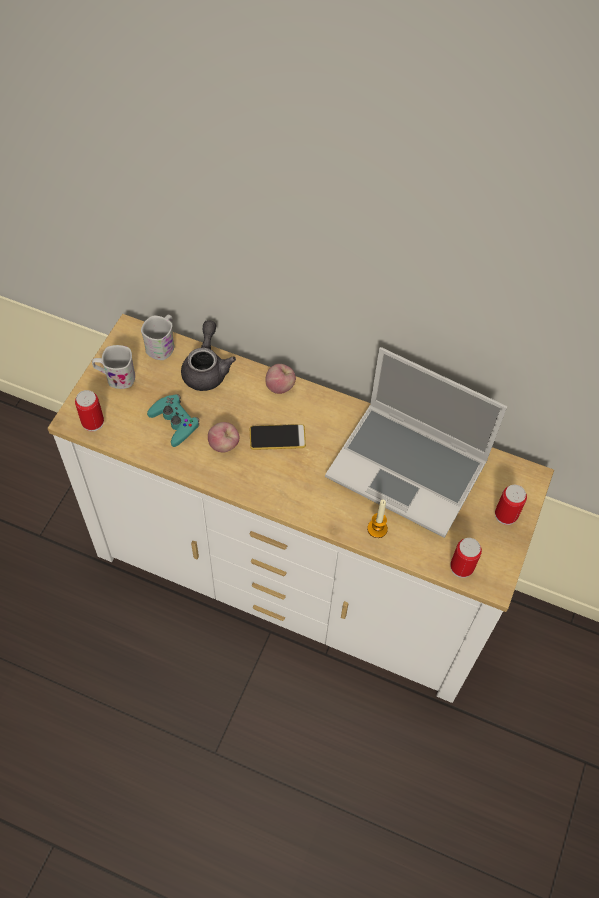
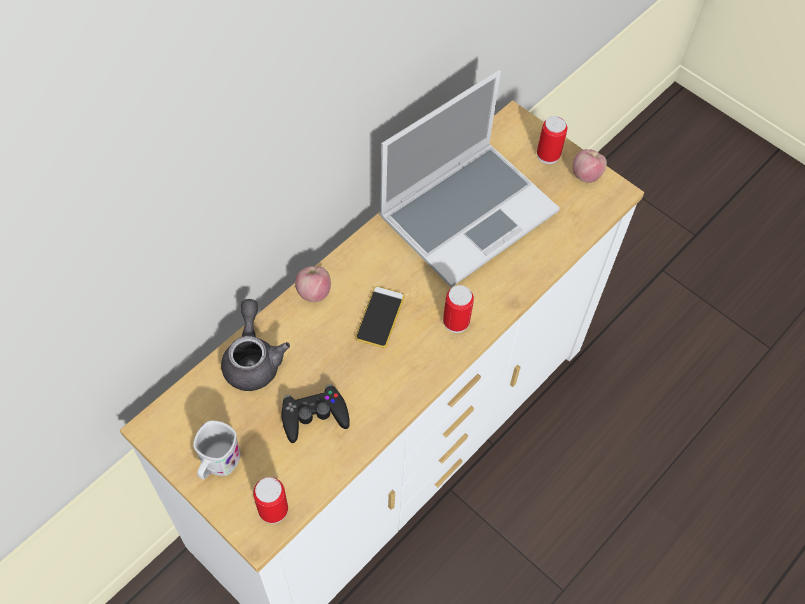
camera: 70 degrees left, 0 degrees up
white mug [141,315,174,360] -> none
turquoise game controller [147,394,199,447] -> black game controller [281,384,350,443]
grey teapot [181,320,236,391] -> grey teapot turned 60 degrees clockwise [221,299,290,391]
apple [208,422,239,453] -> apple moved to [573,149,607,183]
candle [367,500,388,538] -> none
can [450,538,482,578] -> can moved to [443,285,474,333]

